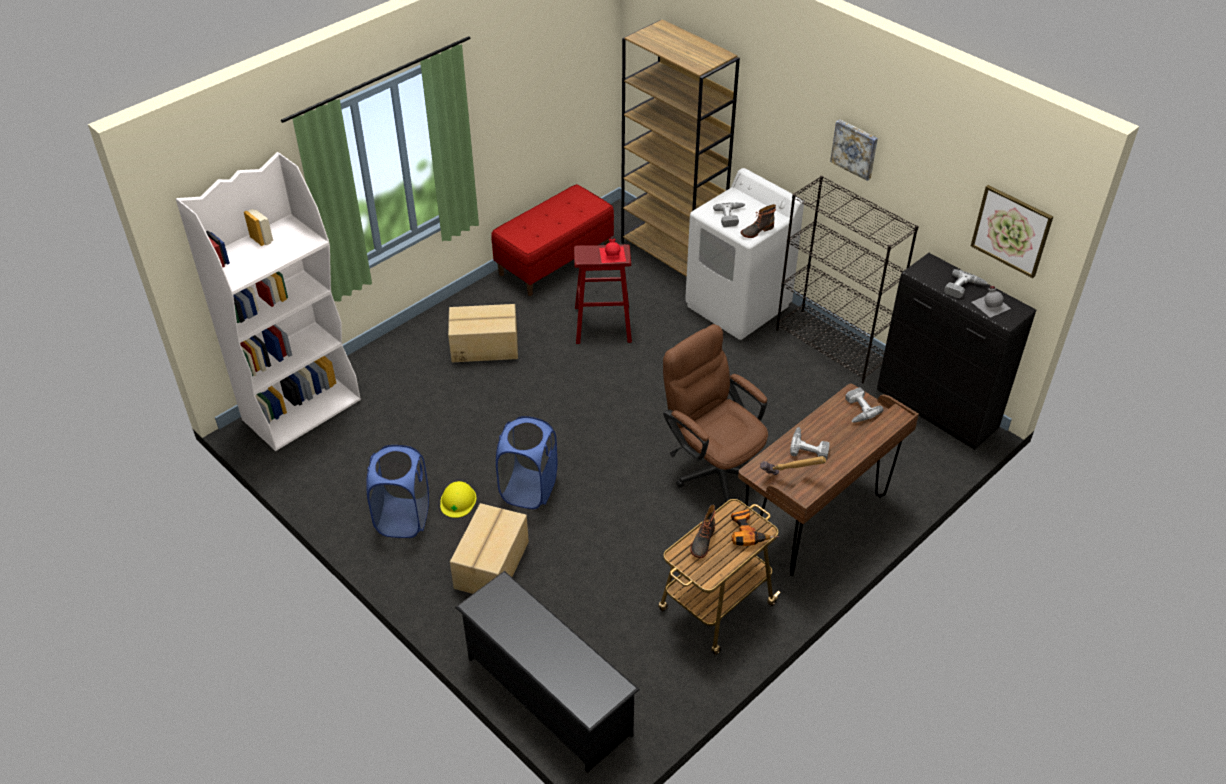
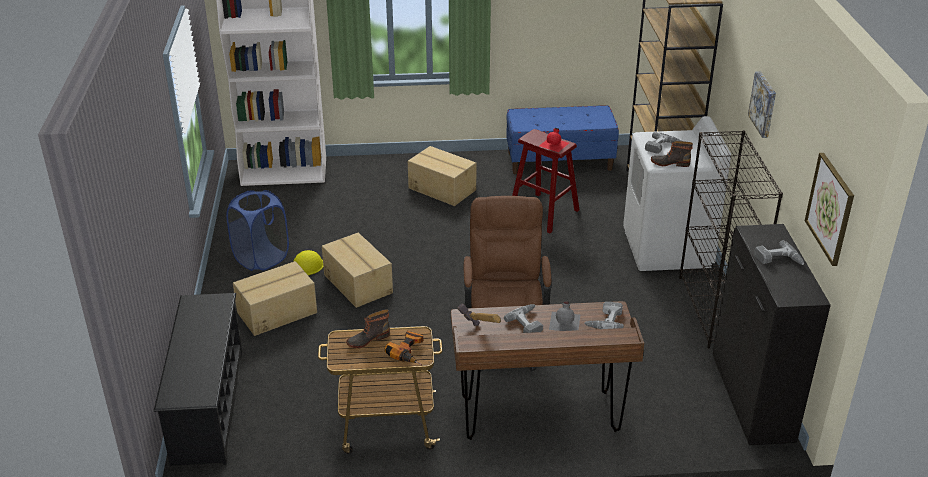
camera: 40 degrees right, 10 degrees down
red bench [491,184,614,296] -> blue bench [506,106,619,174]
blue laundry basket [496,416,557,509] -> cardboard box [322,233,393,308]
grey bottle [972,286,1011,318] -> grey bottle moved to [549,302,580,331]

